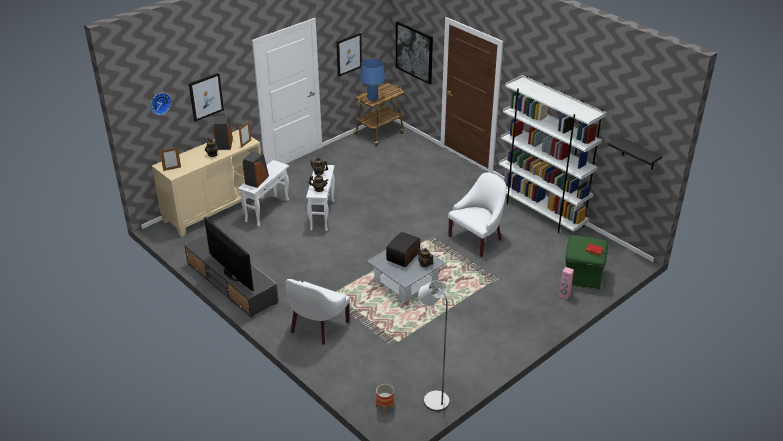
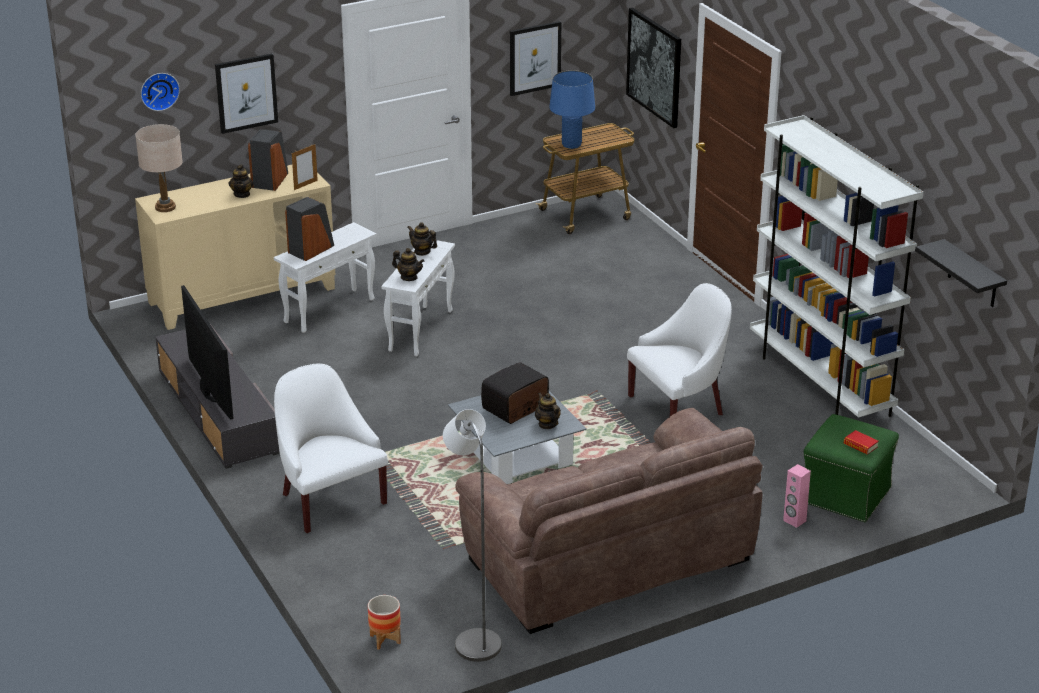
camera: 15 degrees right, 5 degrees down
picture frame [160,147,181,171] -> beige table lamp [135,124,183,212]
white armchair [286,279,350,344] -> white armchair turned 105 degrees clockwise [274,363,388,533]
none -> brown sofa [455,408,763,634]

